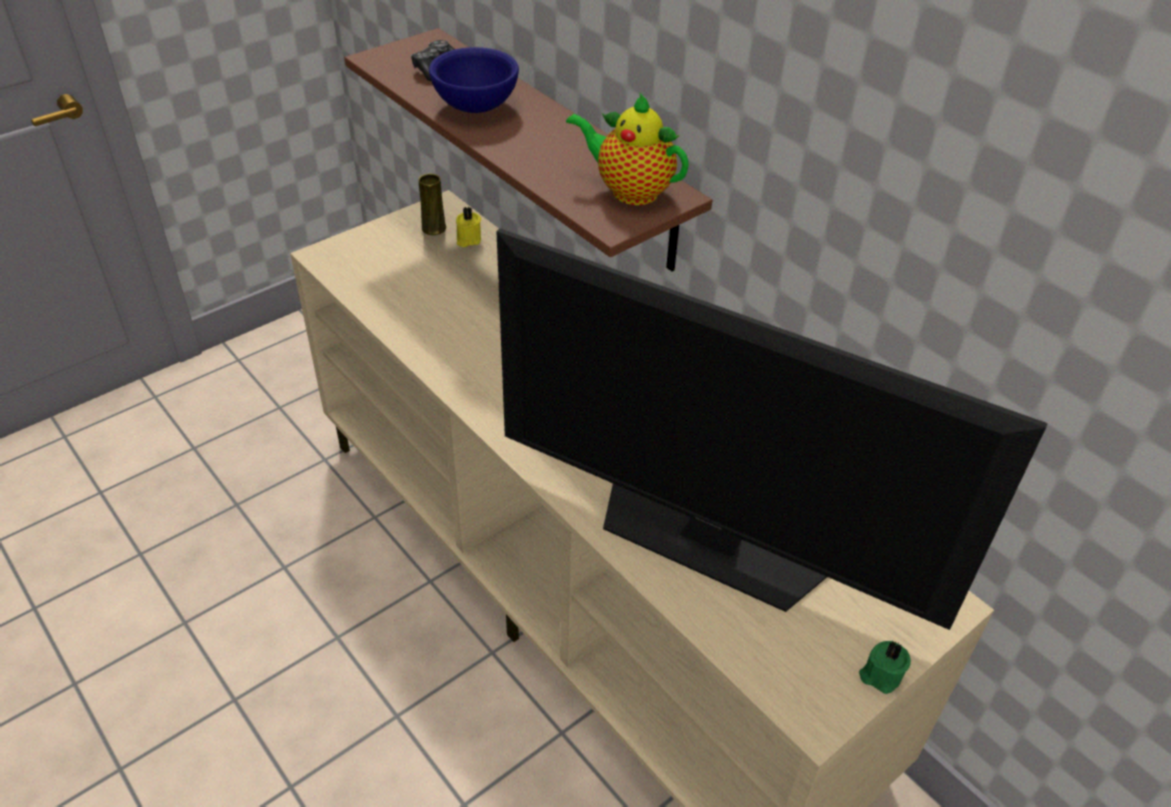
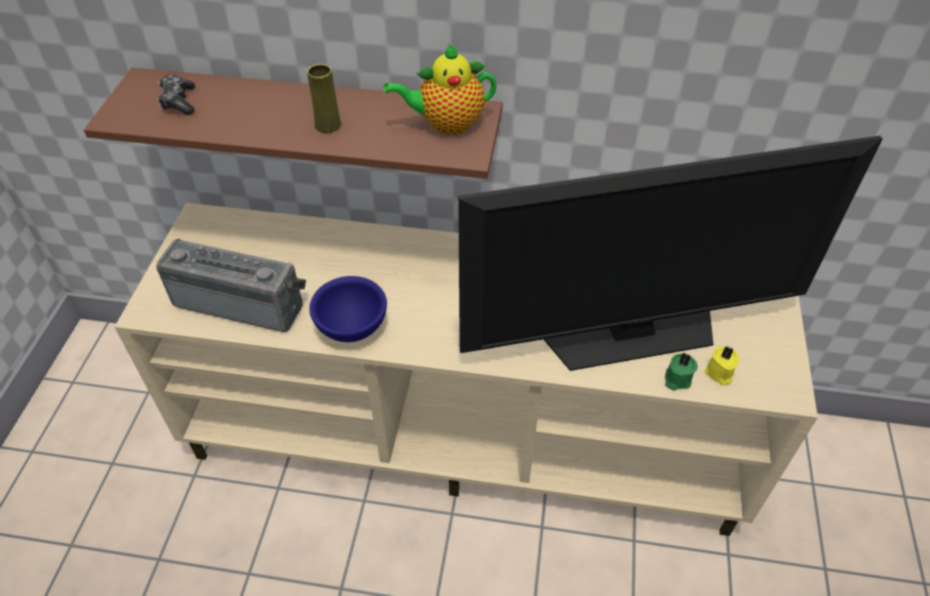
camera: 40 degrees left, 5 degrees up
yellow vase [419,174,446,235] -> yellow vase moved to [307,64,341,133]
blue bowl [429,47,519,113] -> blue bowl moved to [309,276,387,342]
yellow candle [456,207,481,247] -> yellow candle moved to [705,346,740,385]
green candle [859,641,911,694] -> green candle moved to [665,353,698,390]
none -> radio [156,239,306,332]

